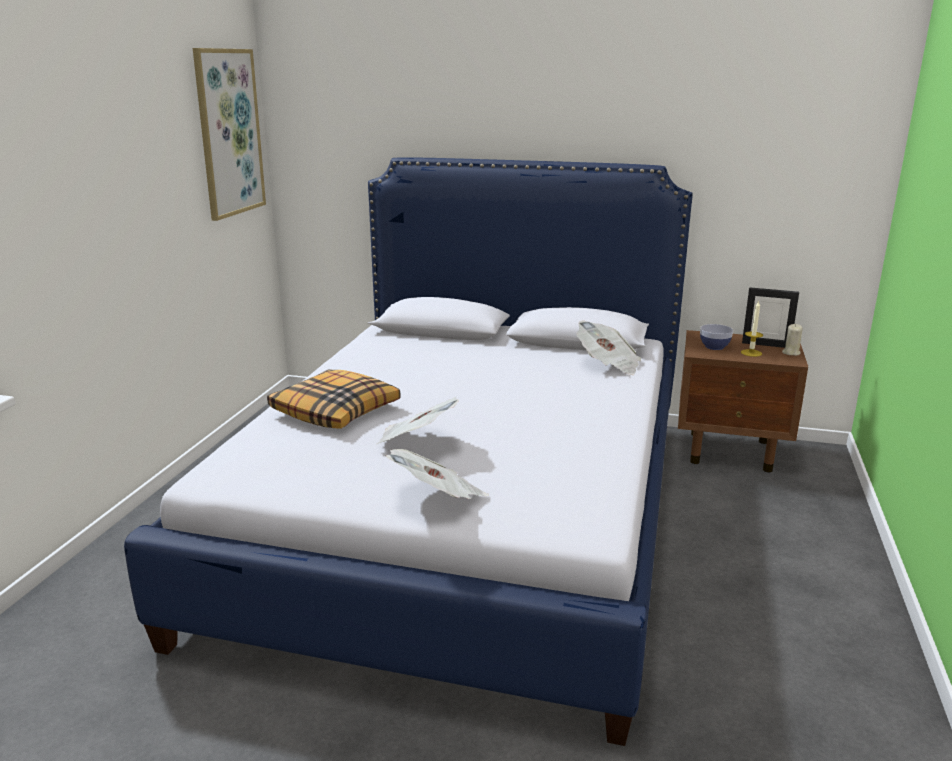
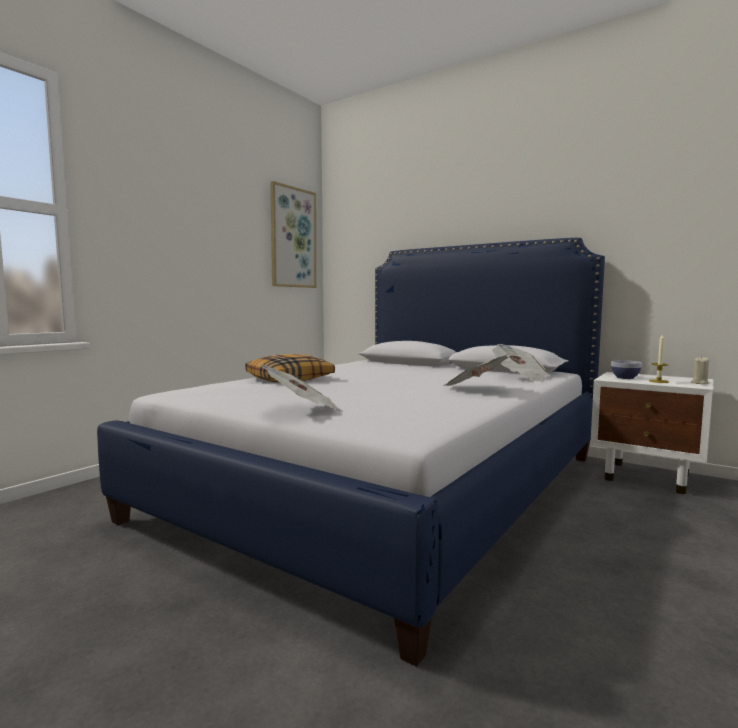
camera: 20 degrees right, 15 degrees down
newspaper [377,397,459,444] -> newspaper moved to [444,354,508,386]
brown nightstand [678,330,808,472] -> white nightstand [590,372,713,494]
picture frame [742,287,799,348] -> none

